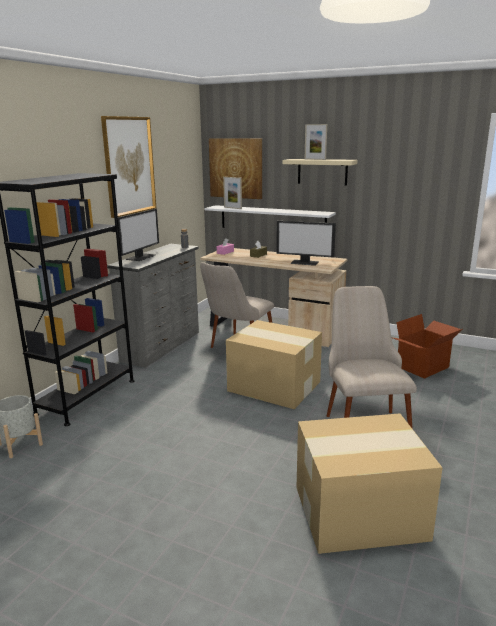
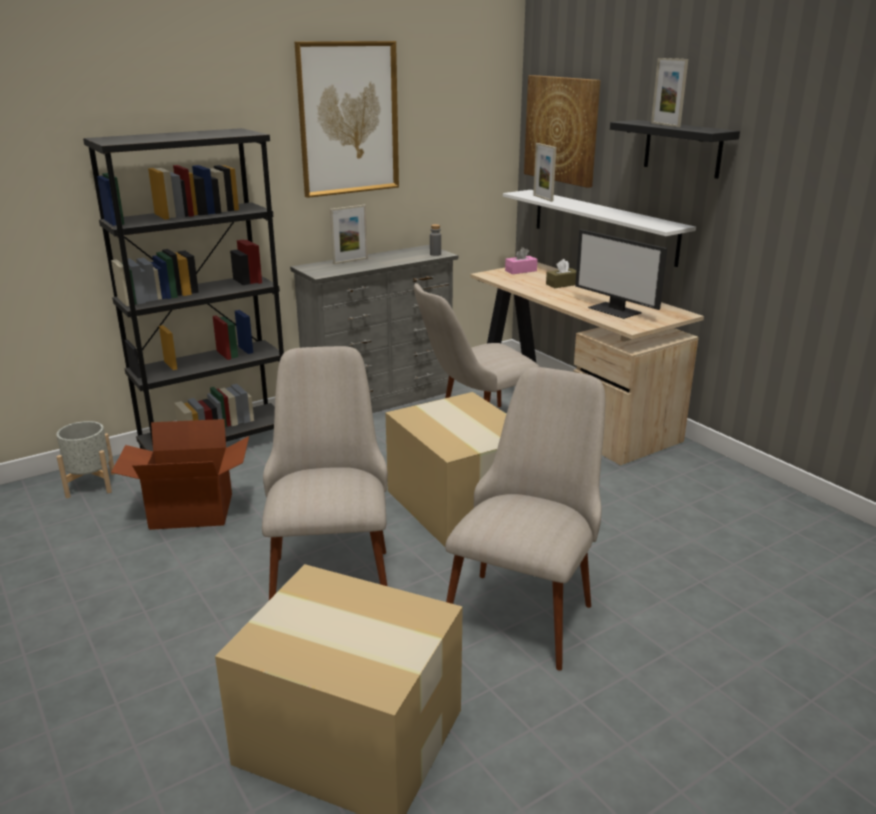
camera: 30 degrees right, 5 degrees up
monitor [118,209,159,261] -> picture frame [330,205,368,264]
beige shelf [282,159,357,185] -> black shelf [610,120,740,179]
cardboard box [393,314,462,379] -> cardboard box moved to [111,419,249,530]
none -> beige chair [262,346,388,600]

